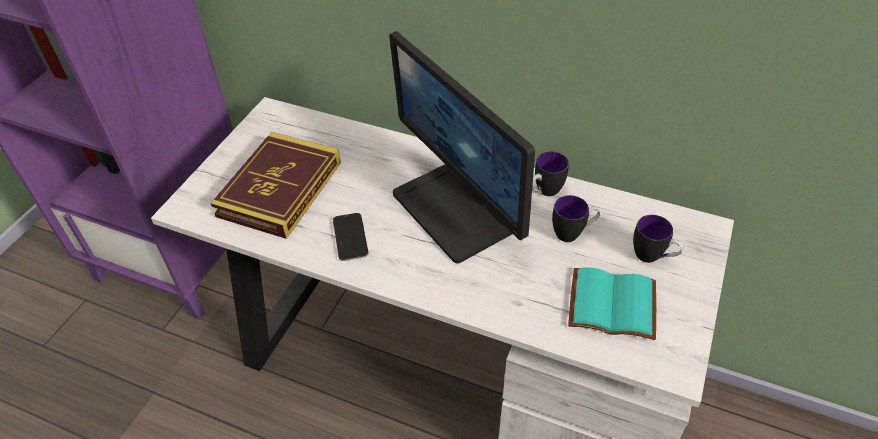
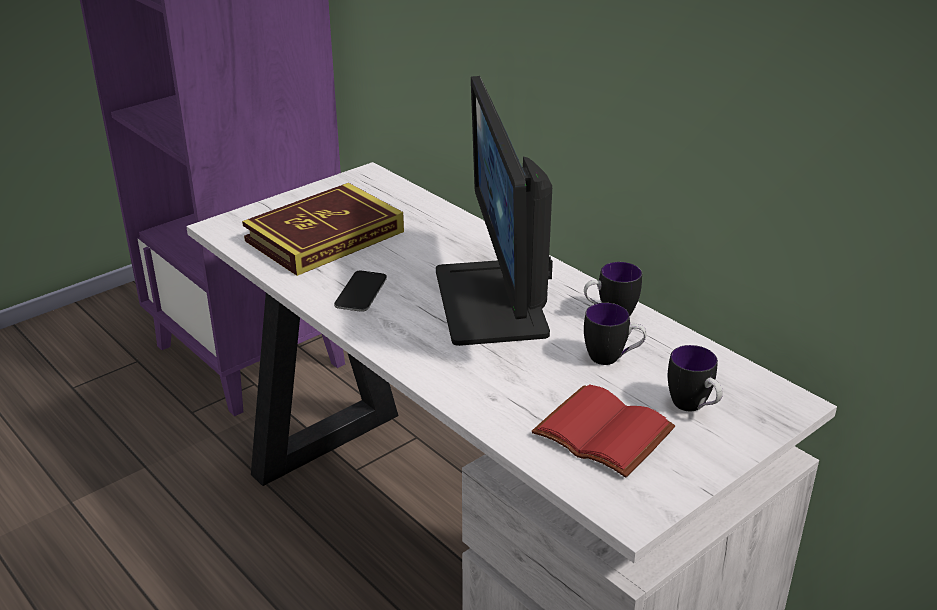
camera: 25 degrees right, 15 degrees down
turquoise book [568,268,656,340] -> red book [532,384,675,478]

